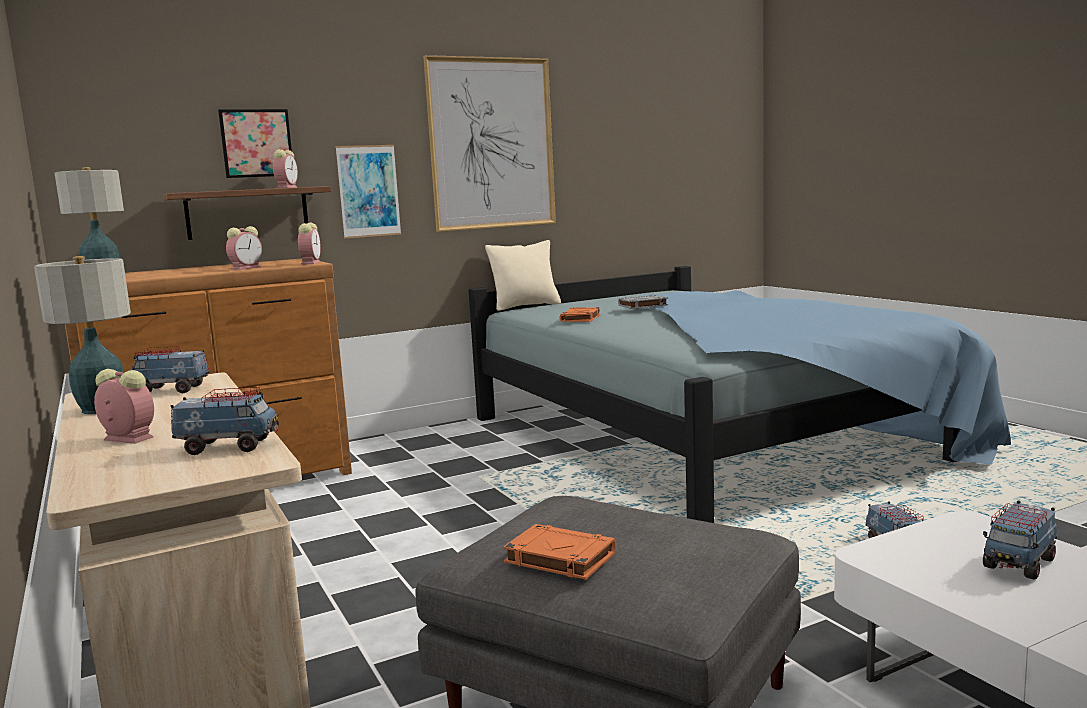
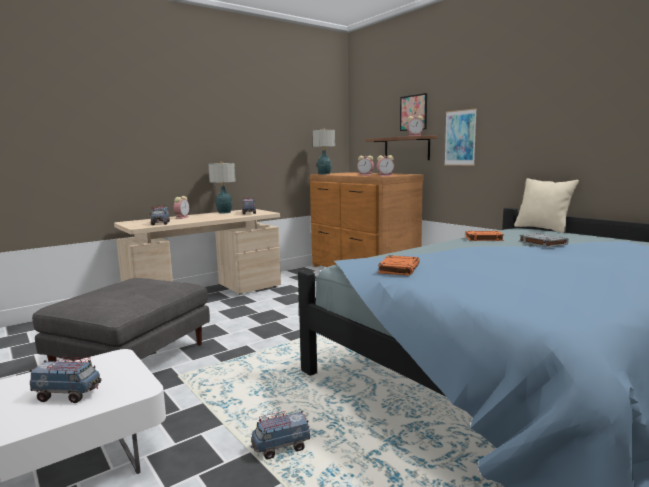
camera: 80 degrees right, 0 degrees up
picture [423,55,556,232] -> none
orange book [503,524,616,580] -> orange book moved to [378,255,420,276]
toy truck [983,500,1057,579] -> toy truck turned 150 degrees clockwise [29,357,102,403]

